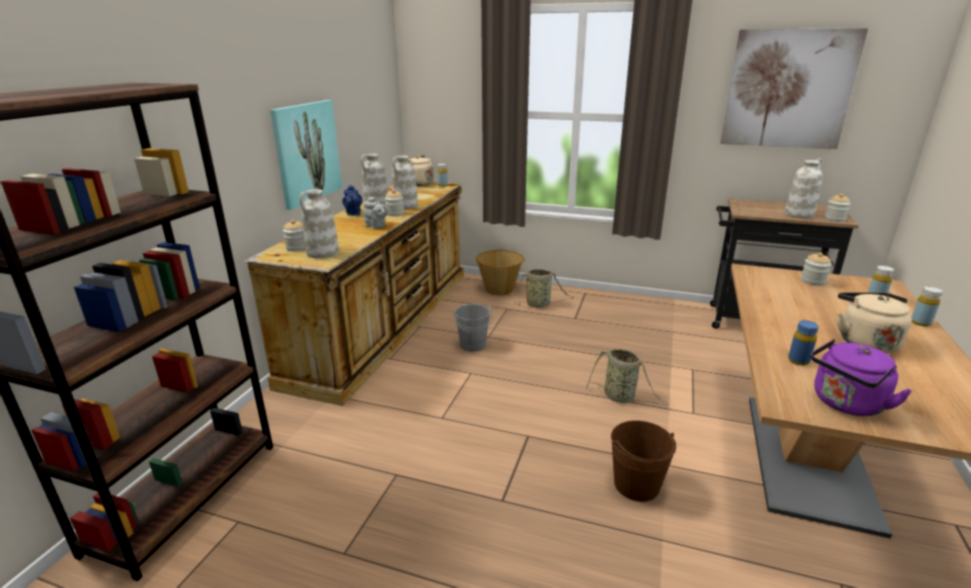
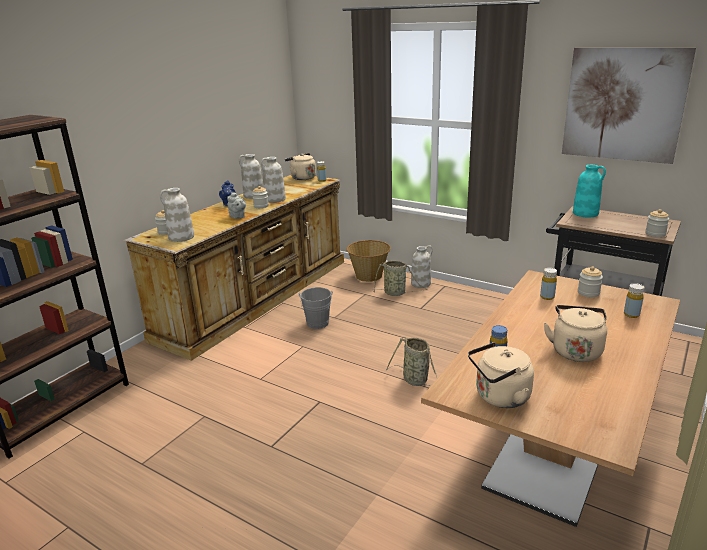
camera: 15 degrees right, 0 degrees up
picture [270,100,342,210] -> none
brown bucket [611,420,676,502] -> none
white vase [785,158,823,219] -> white vase moved to [411,245,433,288]
purple kettle [811,339,912,416] -> beige kettle [468,342,534,408]
yellow bottle [911,286,943,327] -> yellow bottle moved to [540,268,557,300]
none -> turquoise vase [573,165,606,217]

